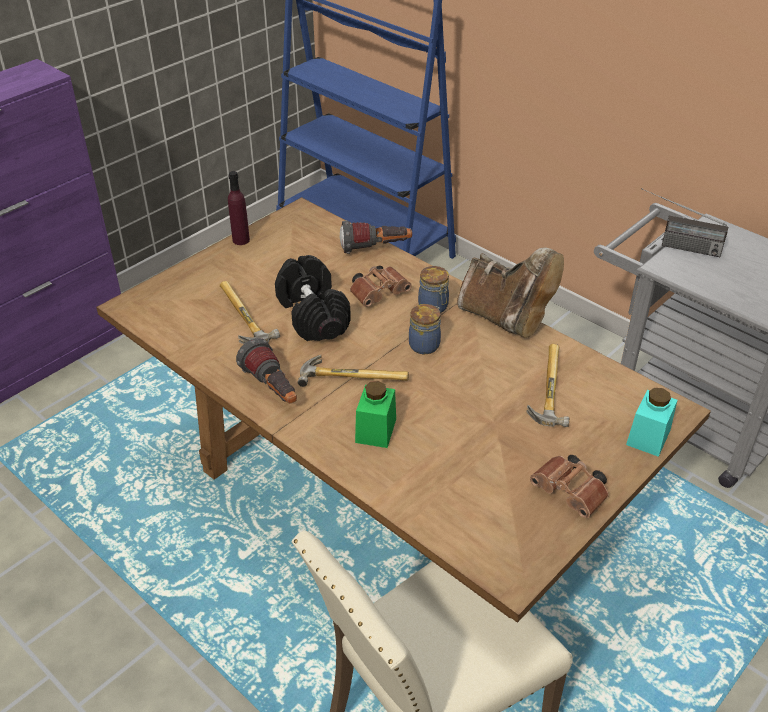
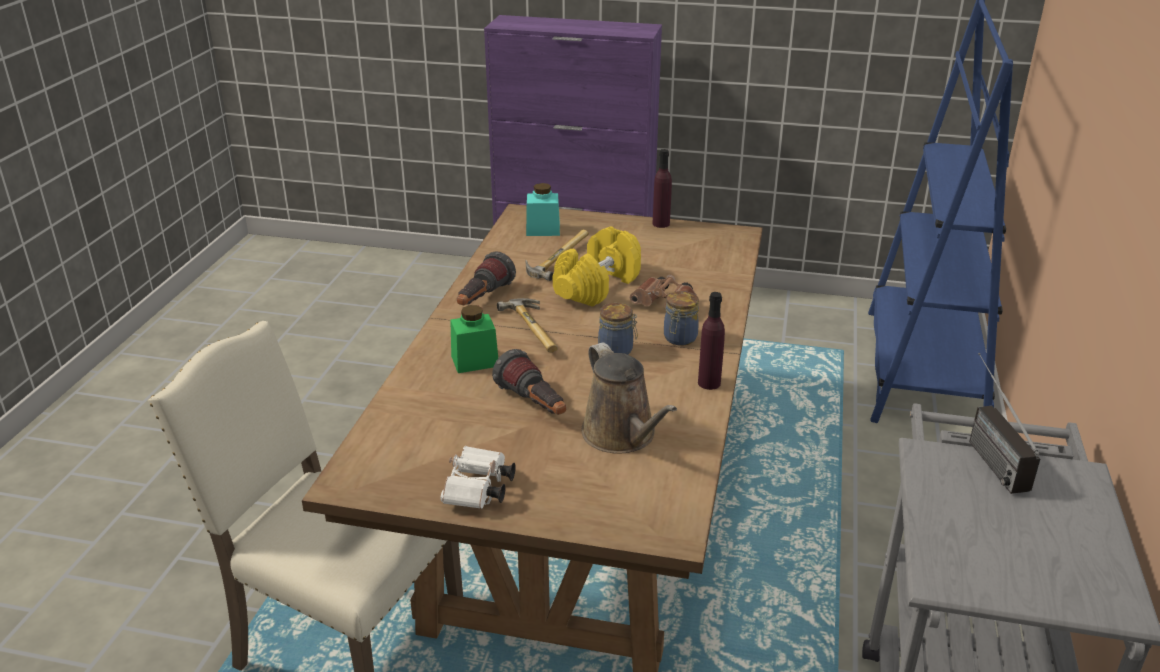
camera: 60 degrees right, 10 degrees down
black dumbbell [275,255,351,341] -> yellow dumbbell [553,226,641,307]
flashlight [340,220,412,254] -> flashlight moved to [492,349,566,415]
brown boot [457,248,564,338] -> purple bottle [698,292,725,390]
hammer [527,344,569,427] -> brown watering can [581,342,677,454]
brown binoculars [530,455,609,518] -> white binoculars [441,446,516,509]
turquoise jar [626,388,678,457] -> turquoise jar moved to [526,183,560,236]

